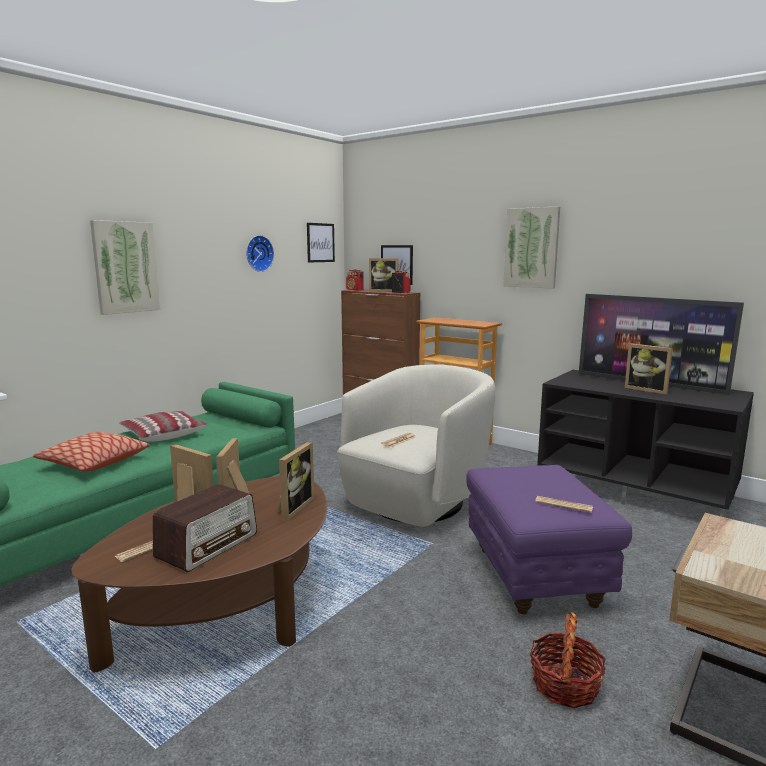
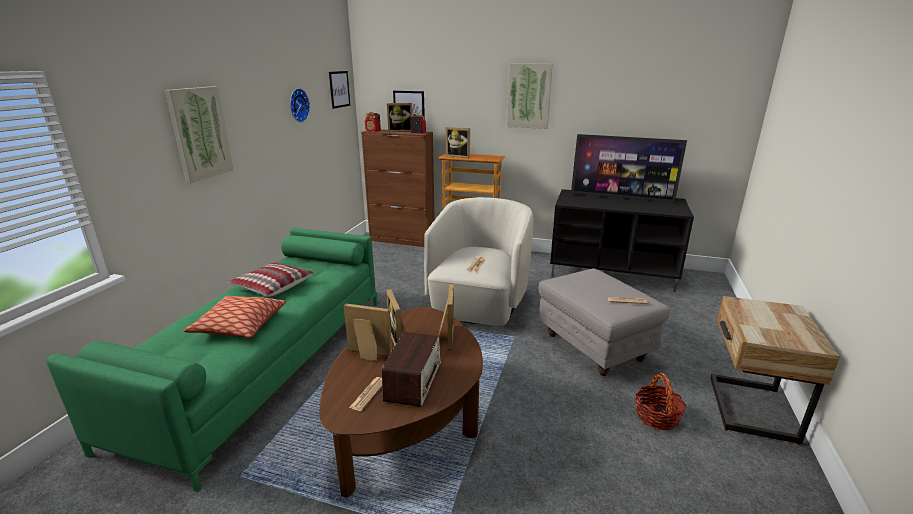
camera: 20 degrees left, 10 degrees up
purple ottoman [466,465,632,614] -> grey ottoman [538,268,670,376]
picture frame [625,343,673,395] -> picture frame moved to [446,127,470,158]

